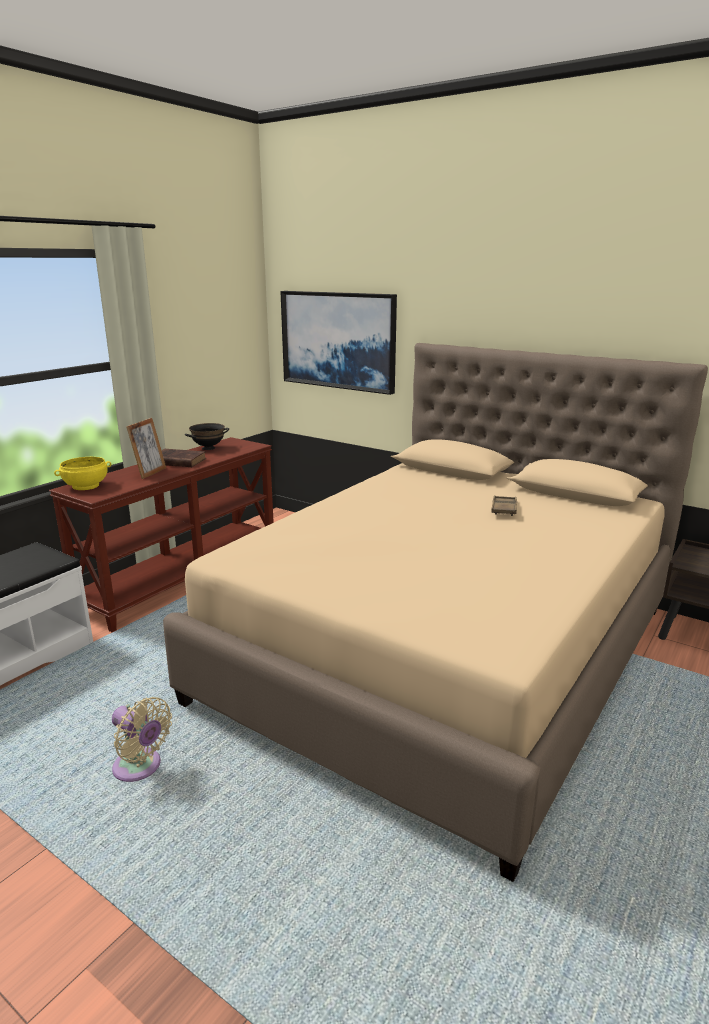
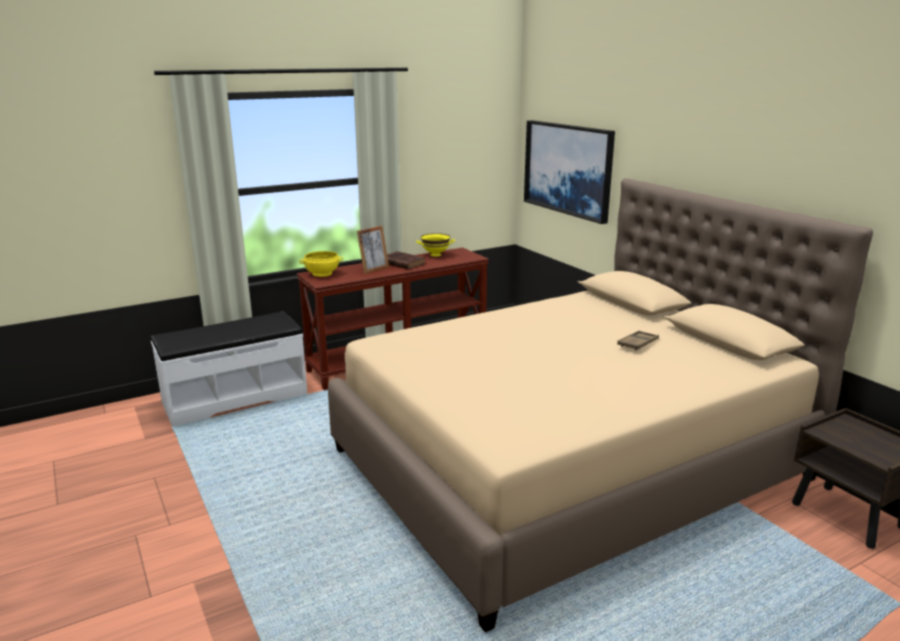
camera: 25 degrees right, 0 degrees up
beige fan [112,697,172,782] -> none
black bowl [185,423,229,450] -> yellow bowl [416,233,455,257]

